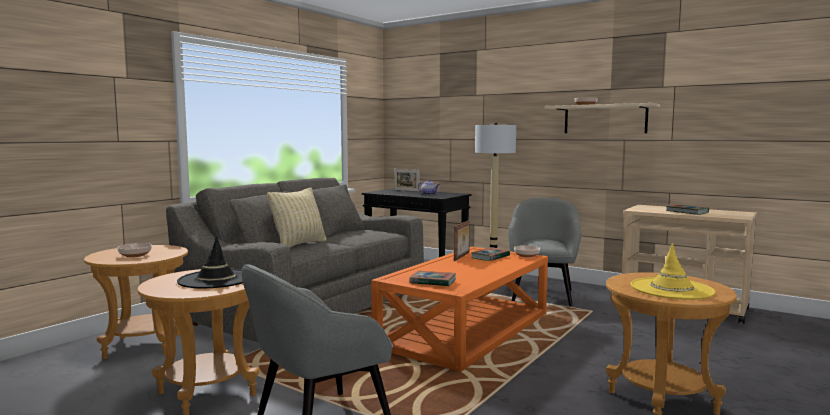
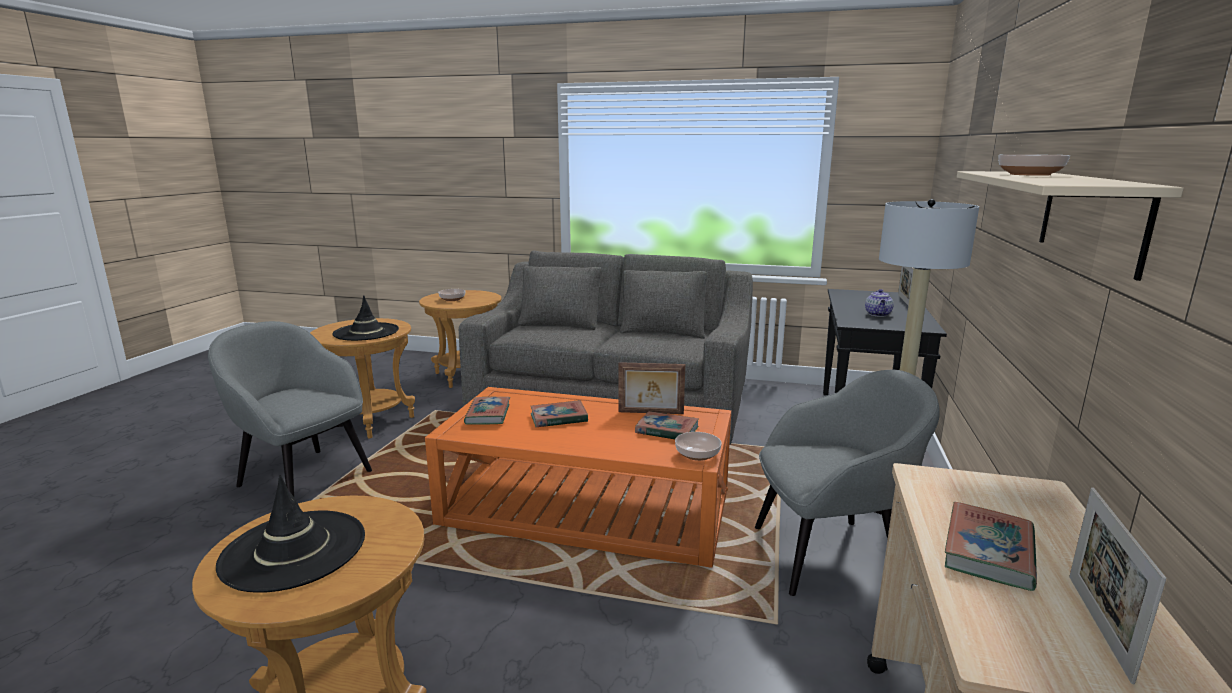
camera: 70 degrees right, 10 degrees up
beige pillow [267,188,327,247] -> none
yellow hat [630,243,716,299] -> black hat [216,475,365,593]
none -> book [531,400,588,427]
none -> picture frame [1069,488,1166,684]

